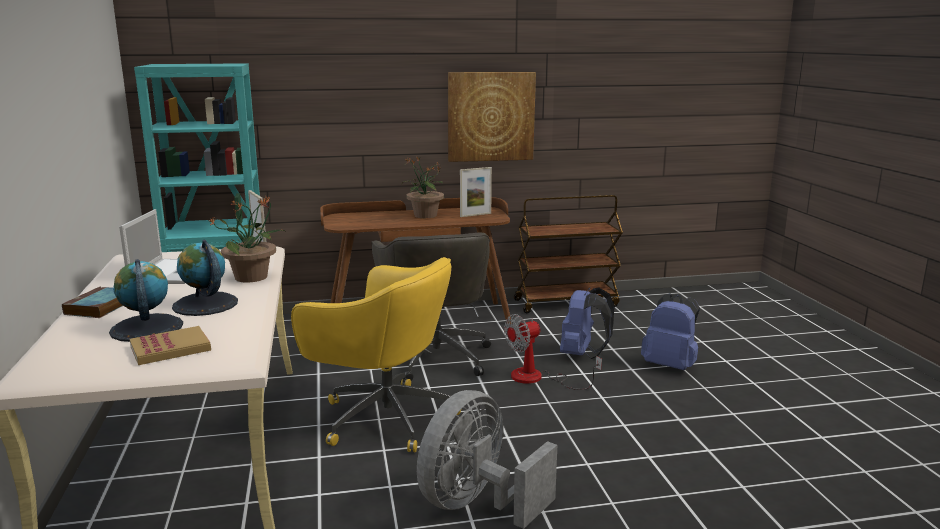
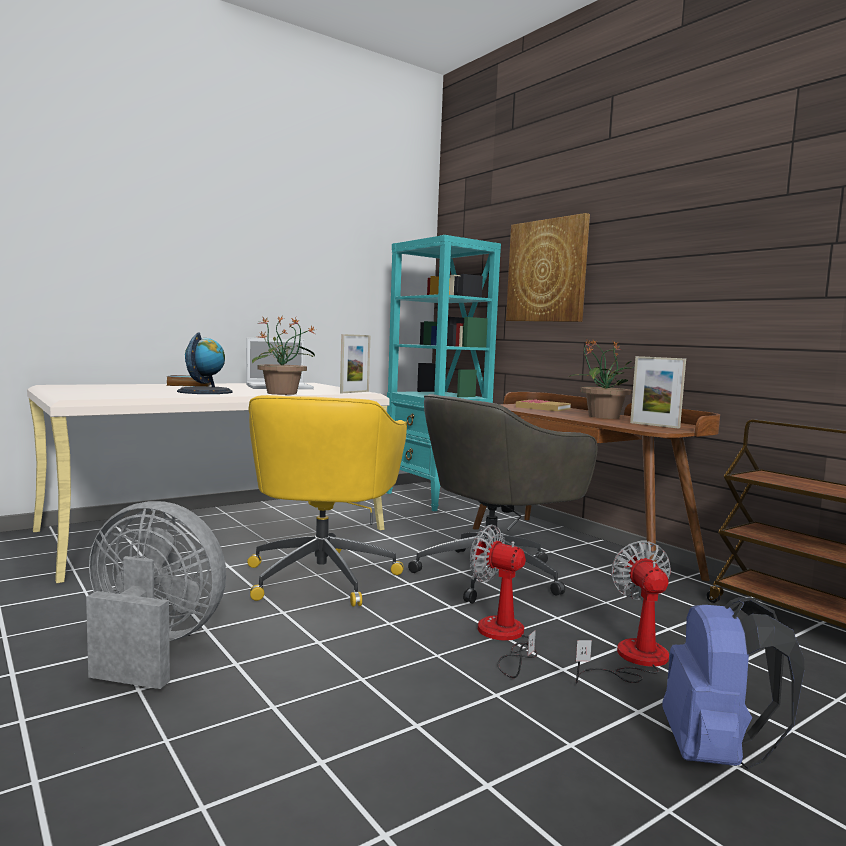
camera: 65 degrees right, 10 degrees down
globe [109,259,183,342] -> none
book [130,326,211,365] -> book moved to [516,400,571,411]
picture [448,72,536,162] -> picture moved to [506,213,590,322]
blue backpack [560,287,615,359] -> fan [576,541,671,684]

